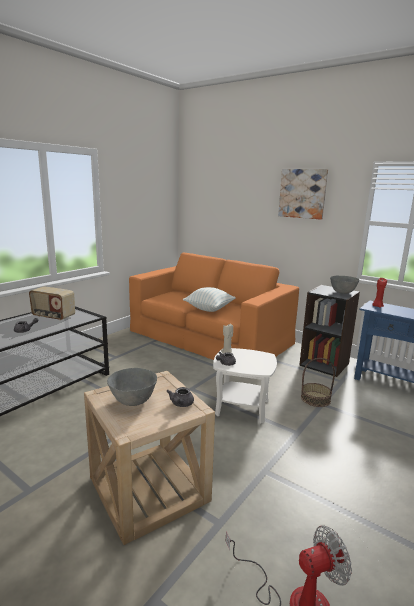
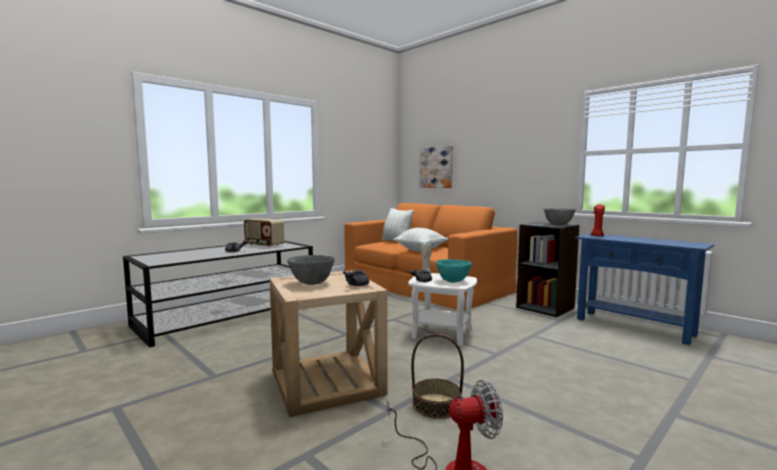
camera: 10 degrees right, 10 degrees down
picture [278,169,328,220] -> picture moved to [420,146,453,188]
basket [301,358,335,407] -> basket moved to [411,334,464,419]
none -> pillow [382,208,414,241]
none -> turquoise bowl [436,259,472,283]

